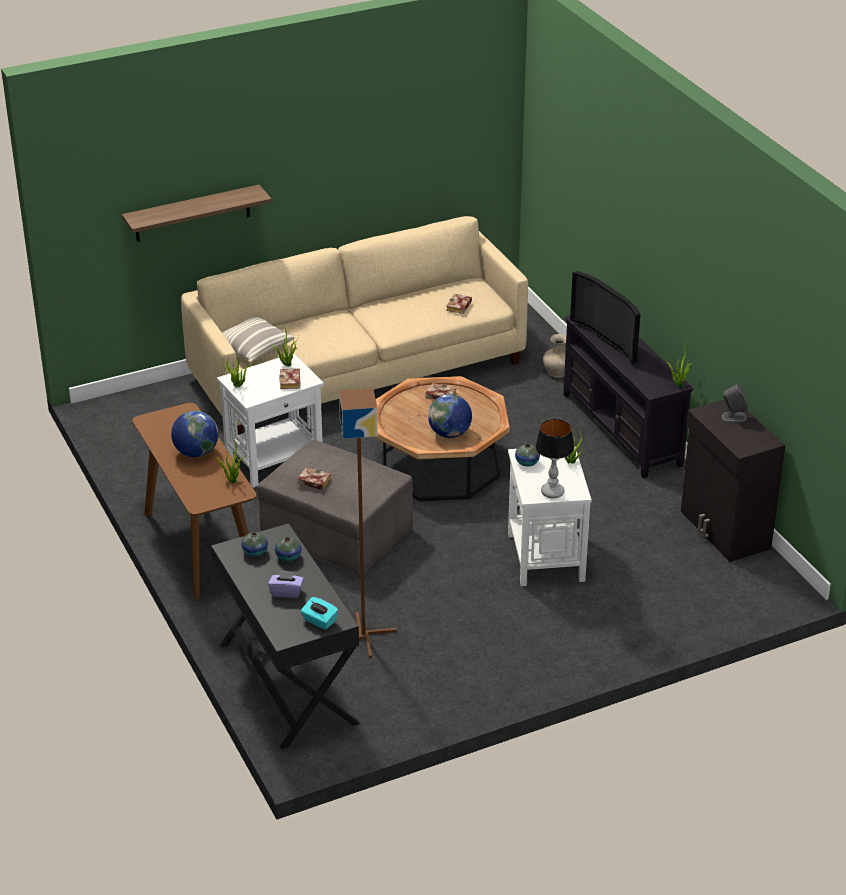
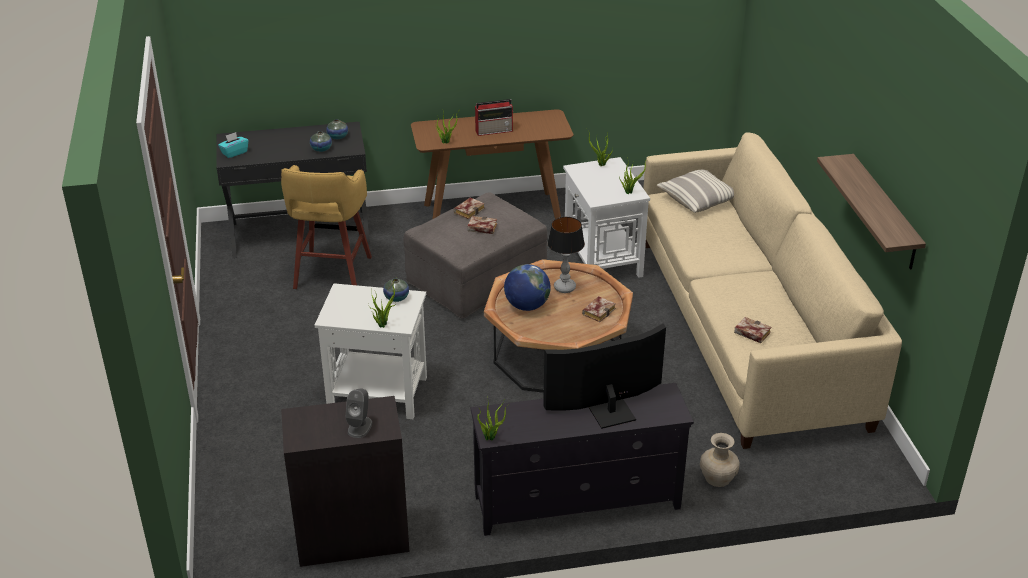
camera: 105 degrees right, 0 degrees up
shelf [122,185,272,242] -> shelf moved to [817,154,926,270]
globe [171,411,218,457] -> radio [475,99,514,136]
purple tissue box [268,570,304,598] -> none
book [279,369,300,389] -> book moved to [468,216,497,234]
brown floor lamp [339,388,397,658] -> yellow stool [281,165,372,289]
table lamp [535,419,574,499] -> table lamp moved to [548,217,585,293]

